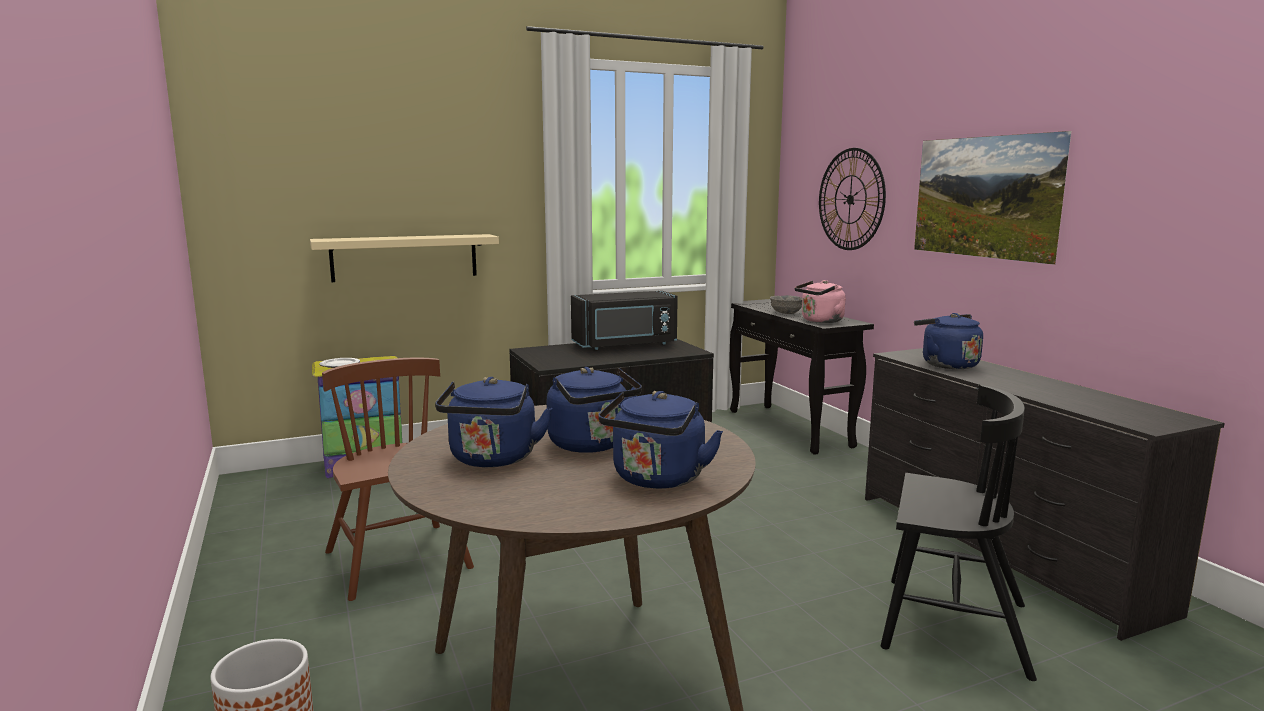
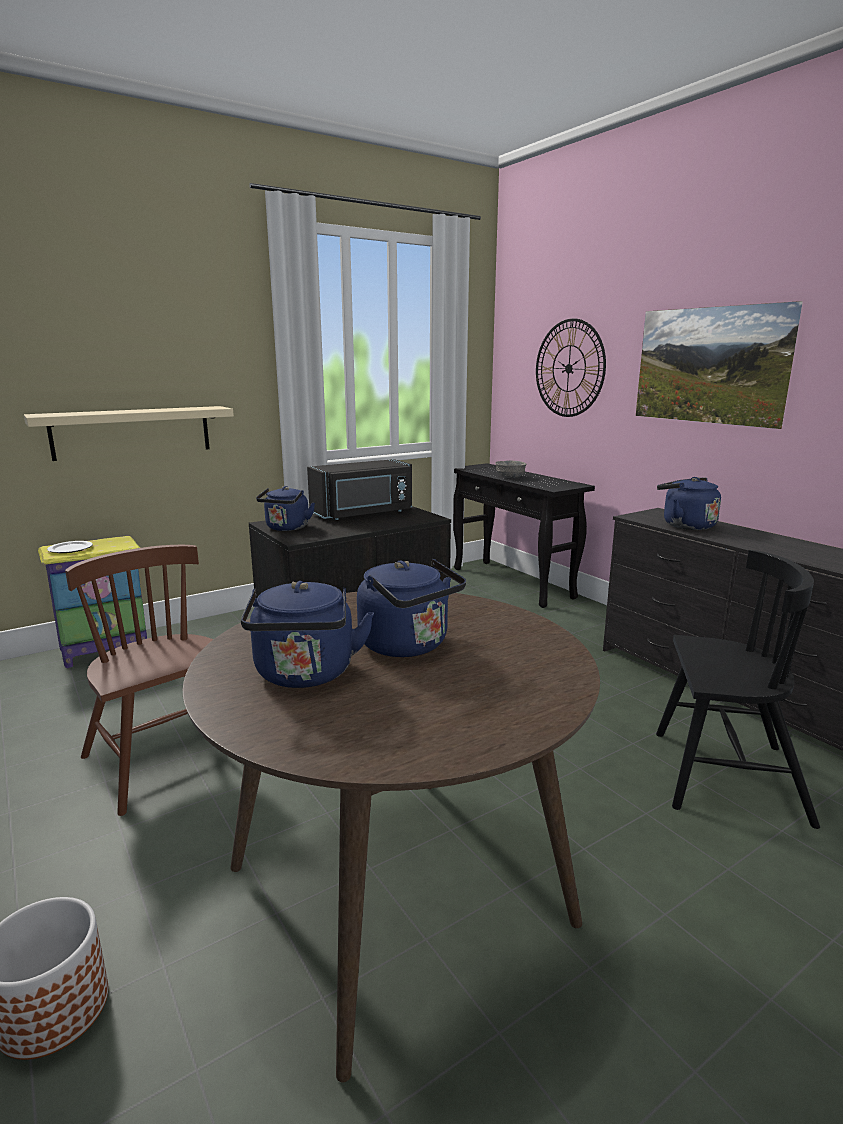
camera: 10 degrees left, 5 degrees up
blue kettle [598,391,723,489] -> blue kettle moved to [256,486,315,531]
pink kettle [794,280,846,323] -> none

